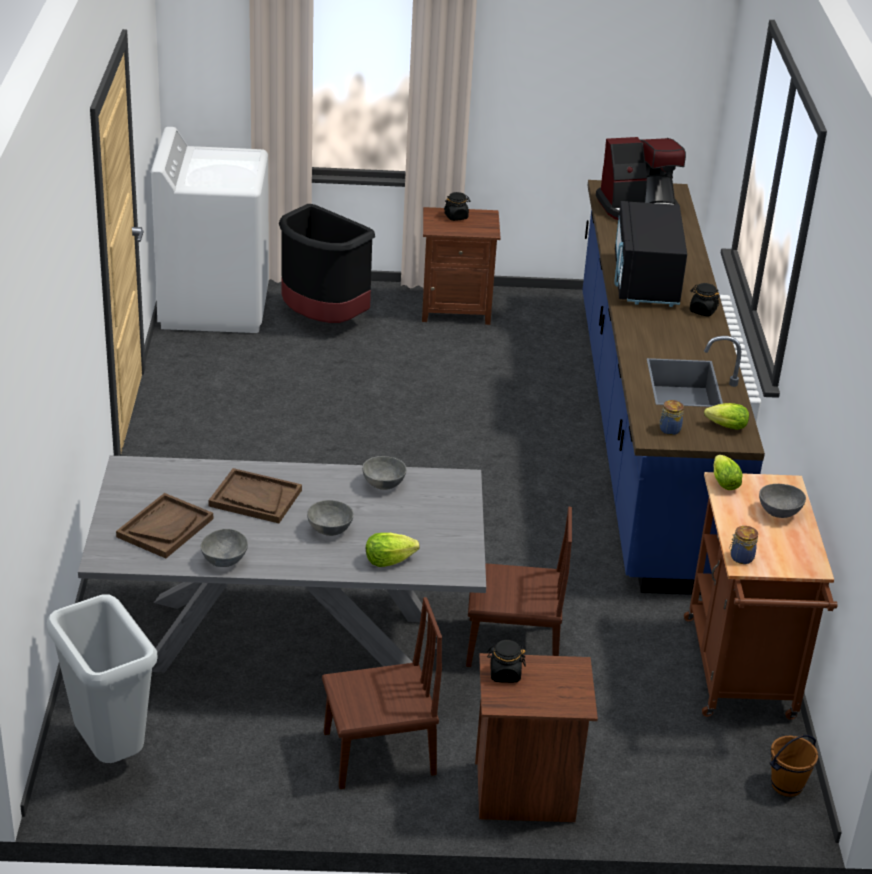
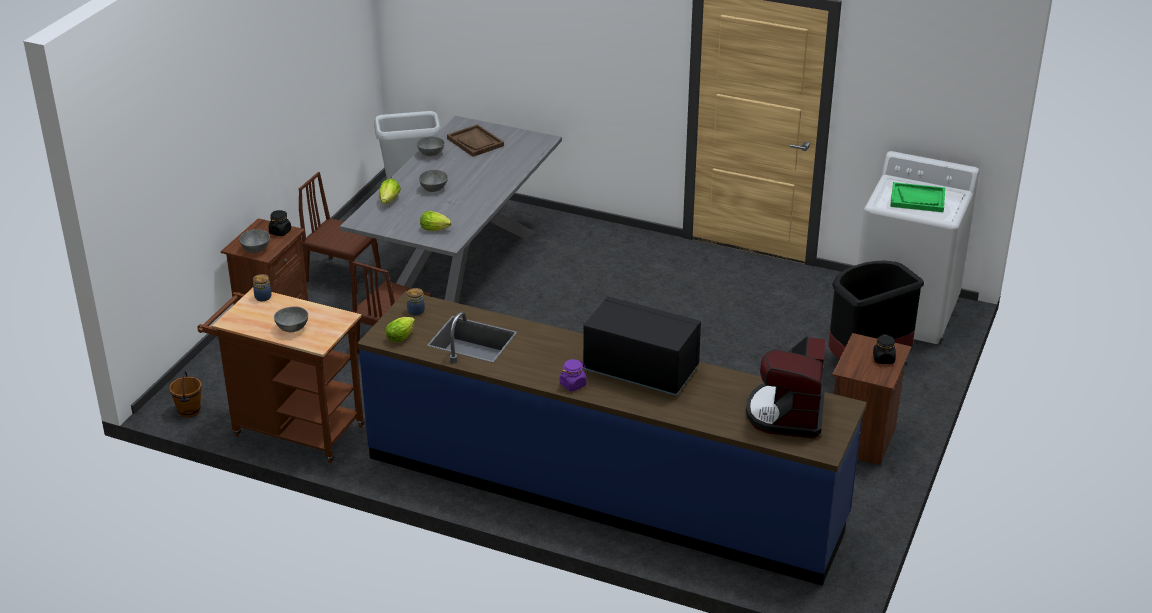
camera: 115 degrees right, 0 degrees up
brown tray [208,468,302,523] -> none
brown chair [322,597,442,789] -> brown chair turned 105 degrees clockwise [299,172,381,295]
grey bowl [362,456,407,490] -> grey bowl moved to [239,229,270,253]
black jar [690,283,720,317] -> purple jar [560,359,586,391]
lettuce [713,455,743,490] -> lettuce moved to [420,211,452,231]
none -> green tray [890,182,945,212]

